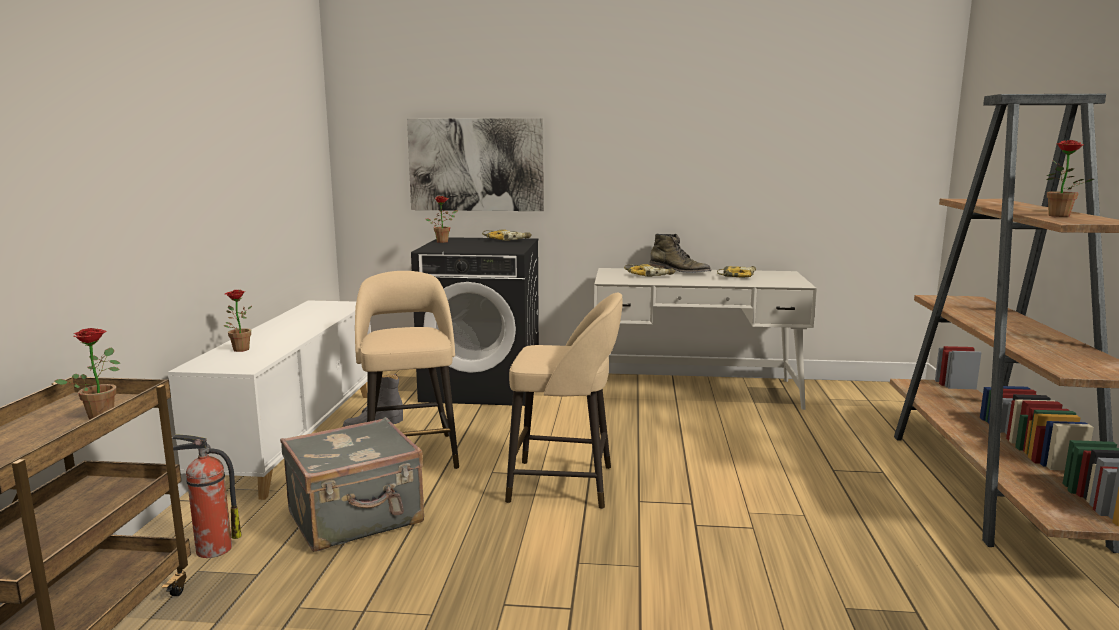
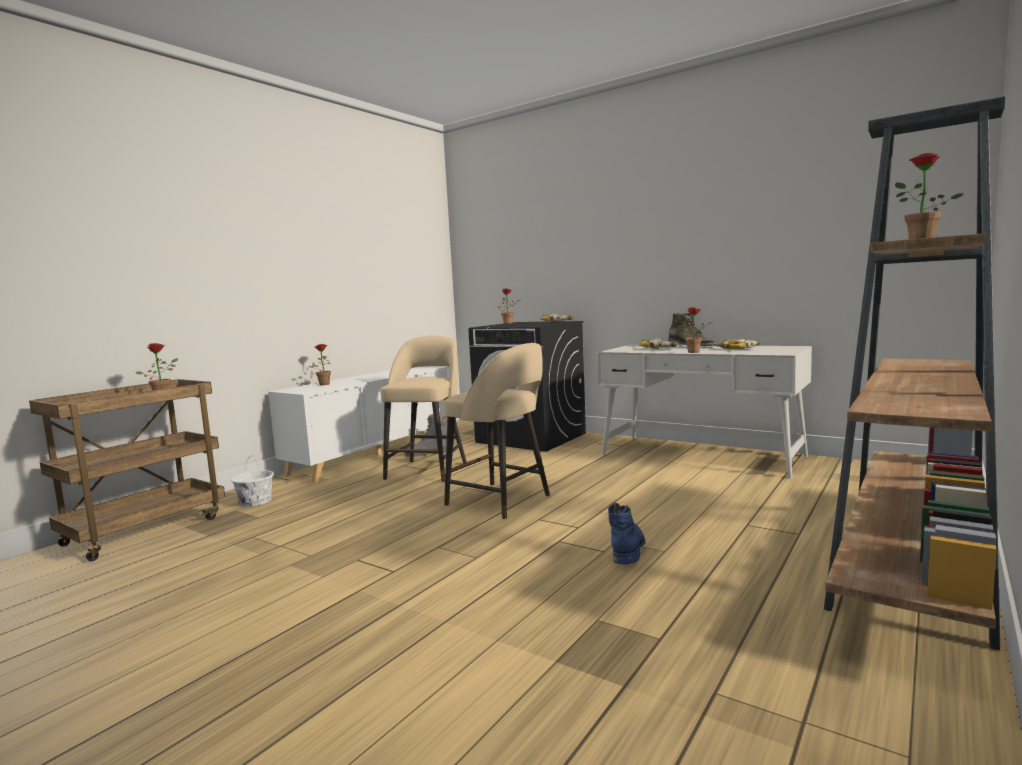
camera: 30 degrees right, 5 degrees down
fire extinguisher [172,435,242,558] -> white bucket [231,455,274,507]
grey suitcase [280,417,424,552] -> none
picture [407,118,544,211] -> none
none -> blue boot [608,502,646,565]
none -> potted plant [683,307,712,353]

